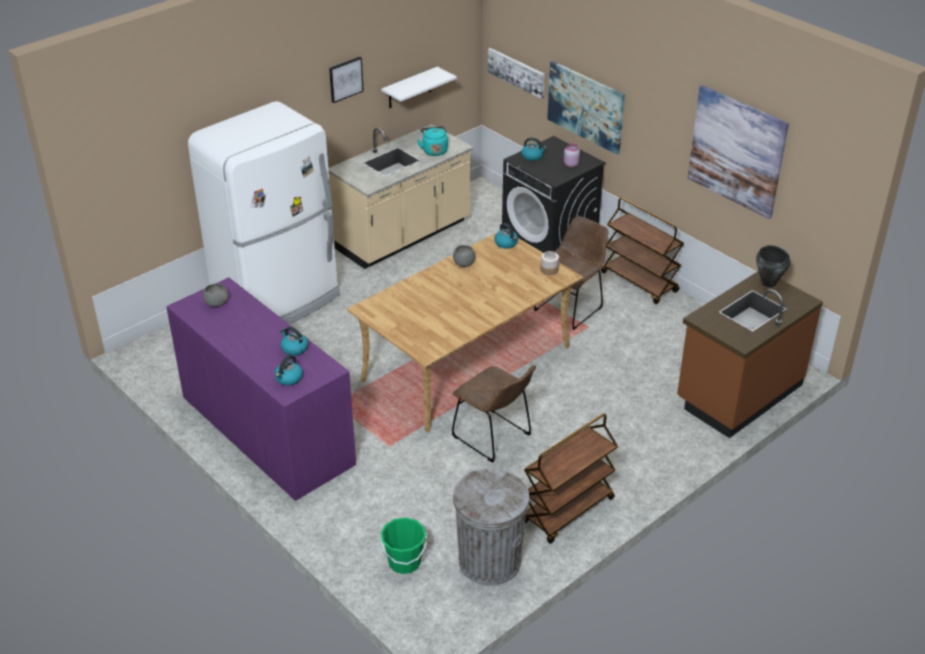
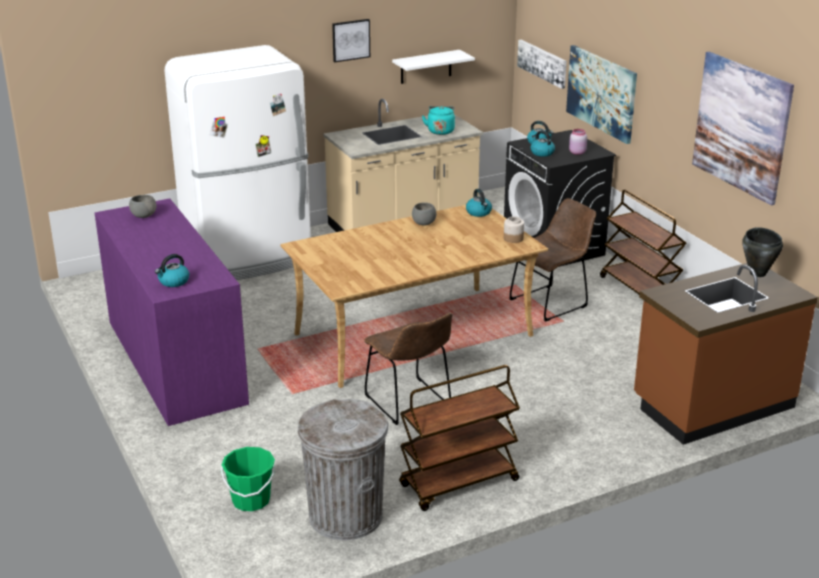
camera: 15 degrees right, 10 degrees down
kettle [280,327,308,356] -> kettle moved to [530,130,555,157]

